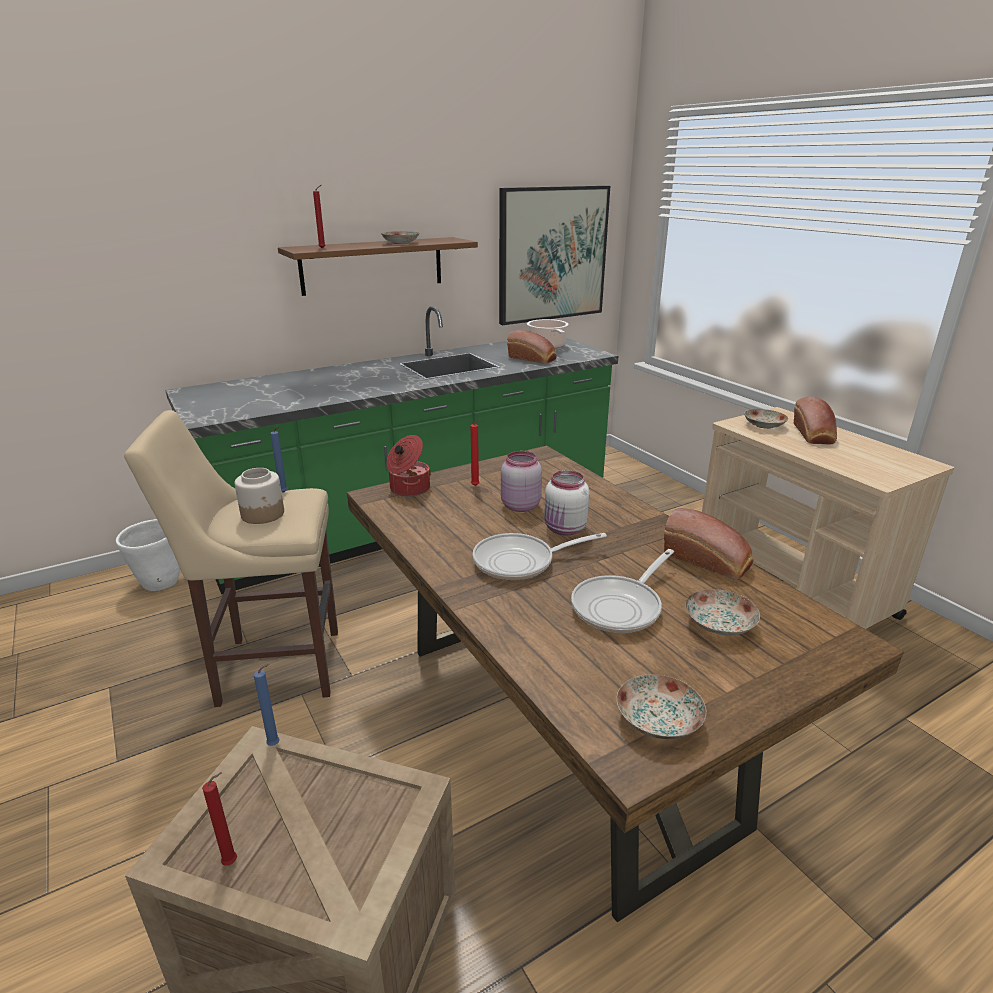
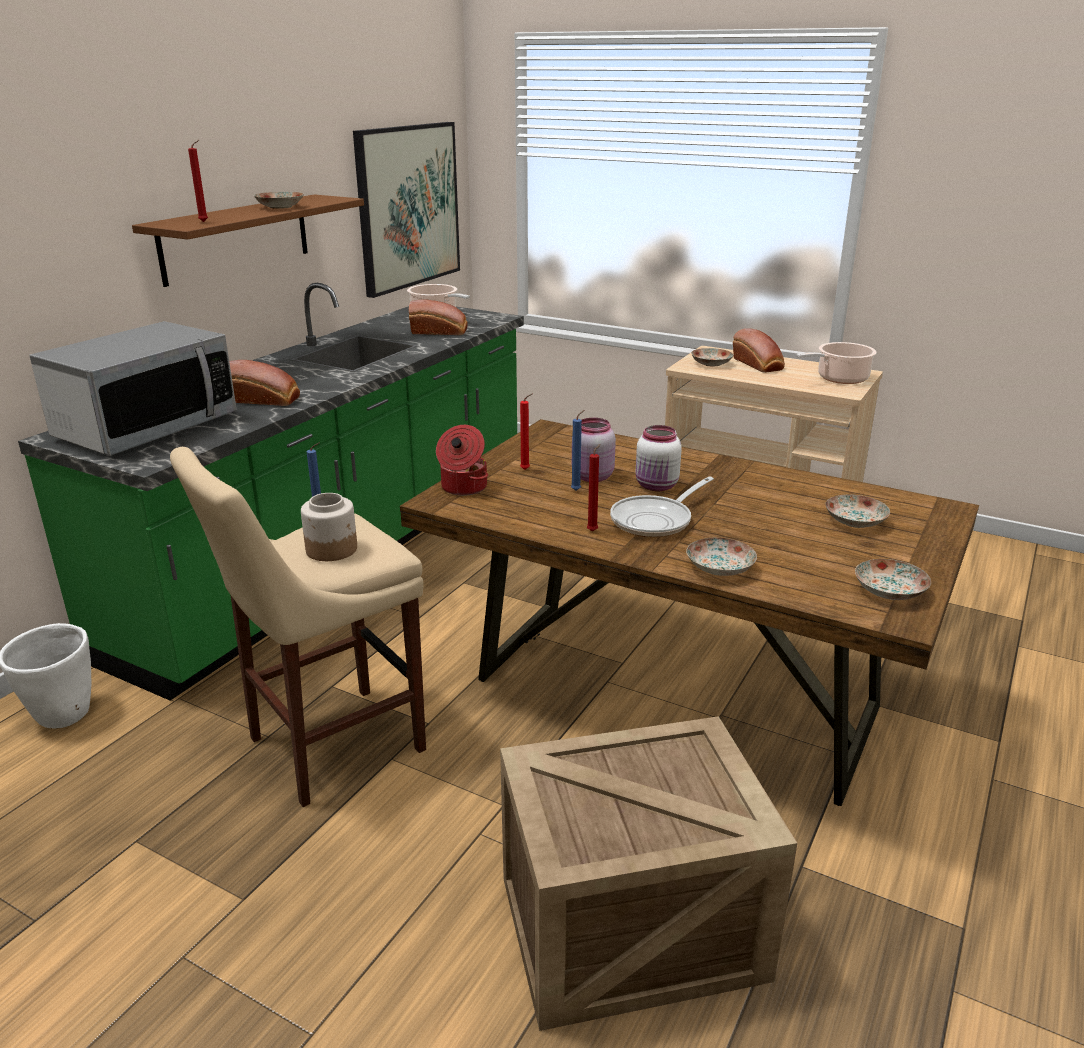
camera: 30 degrees left, 0 degrees up
red candle [202,772,237,866] -> red candle moved to [587,444,600,532]
blue candle [254,664,280,746] -> blue candle moved to [571,410,585,491]
frying pan [571,549,674,633] -> none
bread [664,508,753,580] -> bread moved to [229,360,300,406]
none -> microwave [29,321,237,456]
none -> plate [686,538,757,576]
none -> cooking pot [796,342,877,384]

